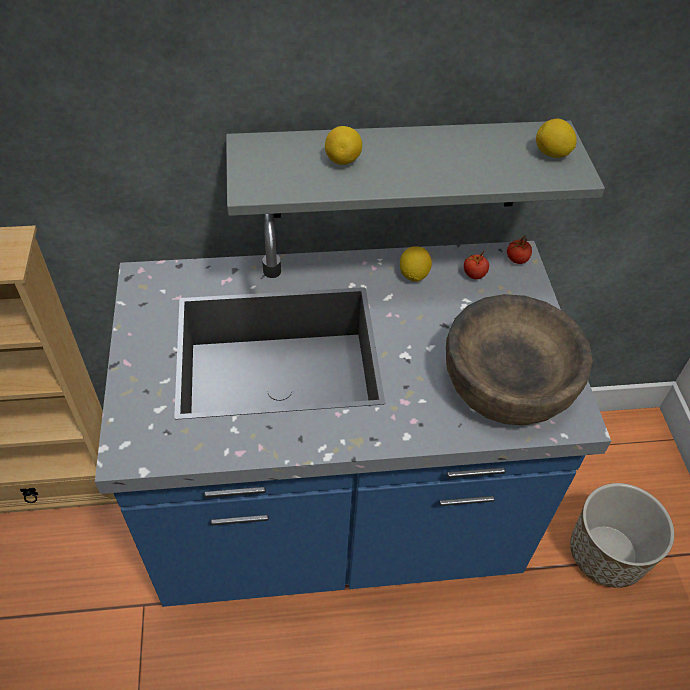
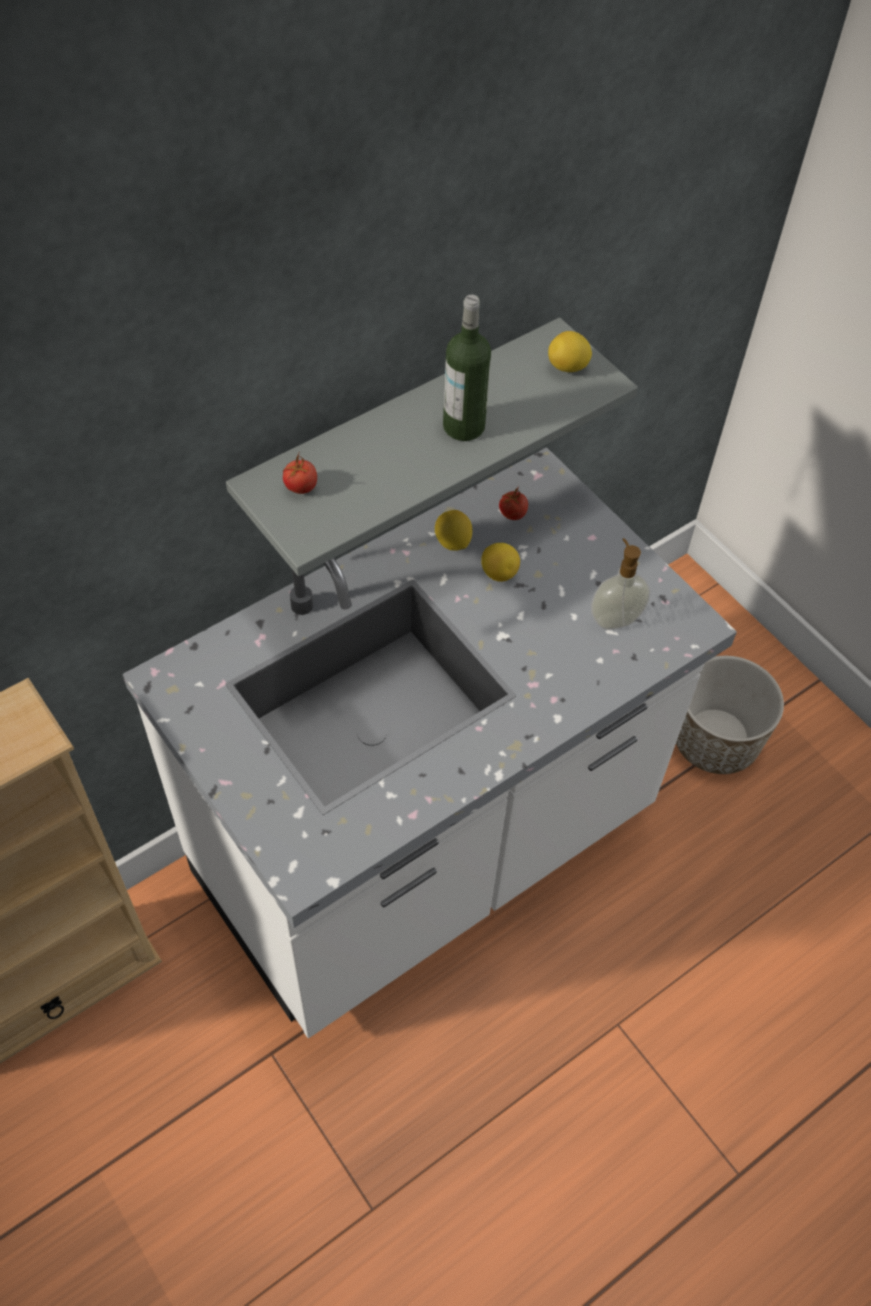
camera: 30 degrees left, 5 degrees up
blue counter [95,214,611,607] -> white counter [123,447,737,1038]
lemon [325,126,362,165] -> lemon moved to [481,543,520,582]
brown bowl [446,294,593,425] -> soap dispenser [591,538,651,630]
tomato [507,234,532,264] -> tomato moved to [283,454,317,494]
none -> bottle [443,295,491,441]

